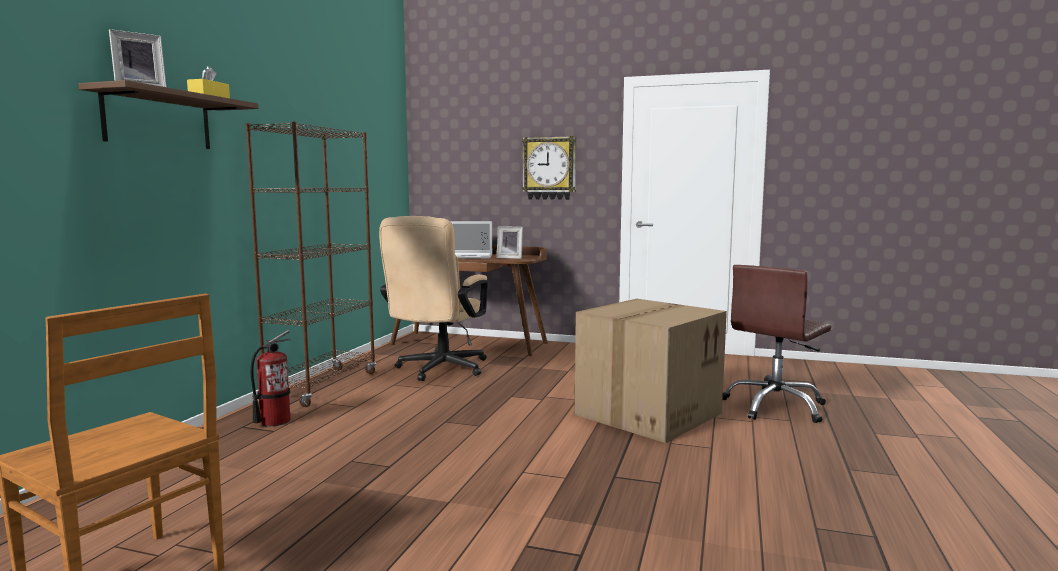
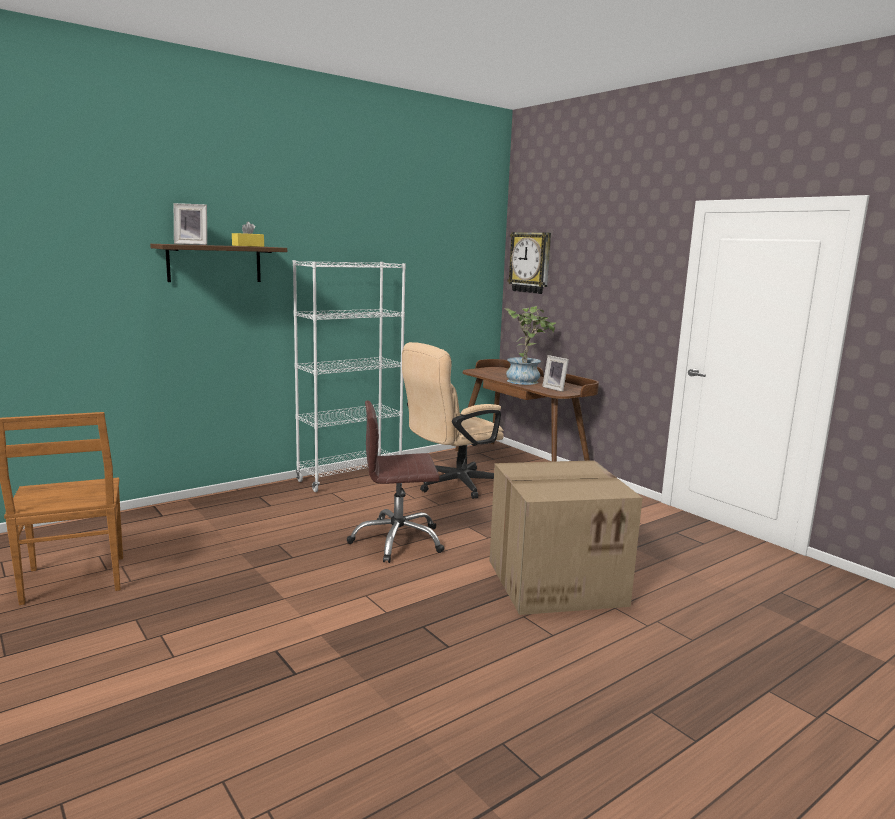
camera: 35 degrees right, 5 degrees up
brown bookcase [245,122,376,407] -> white bookcase [293,260,406,492]
fire extinguisher [250,330,291,426] -> none
laptop [450,221,492,259] -> potted plant [505,306,556,385]
wall clock [522,136,576,200] -> wall clock moved to [507,232,551,294]
brown office chair [723,265,831,423] -> brown office chair moved to [347,400,444,563]

